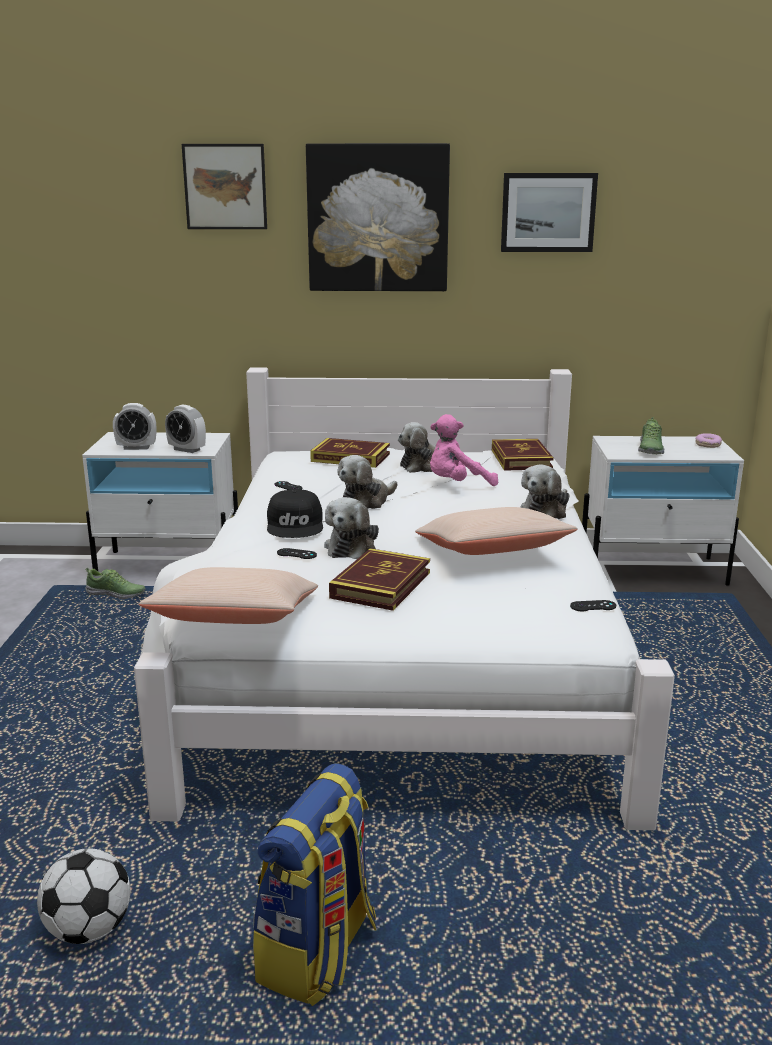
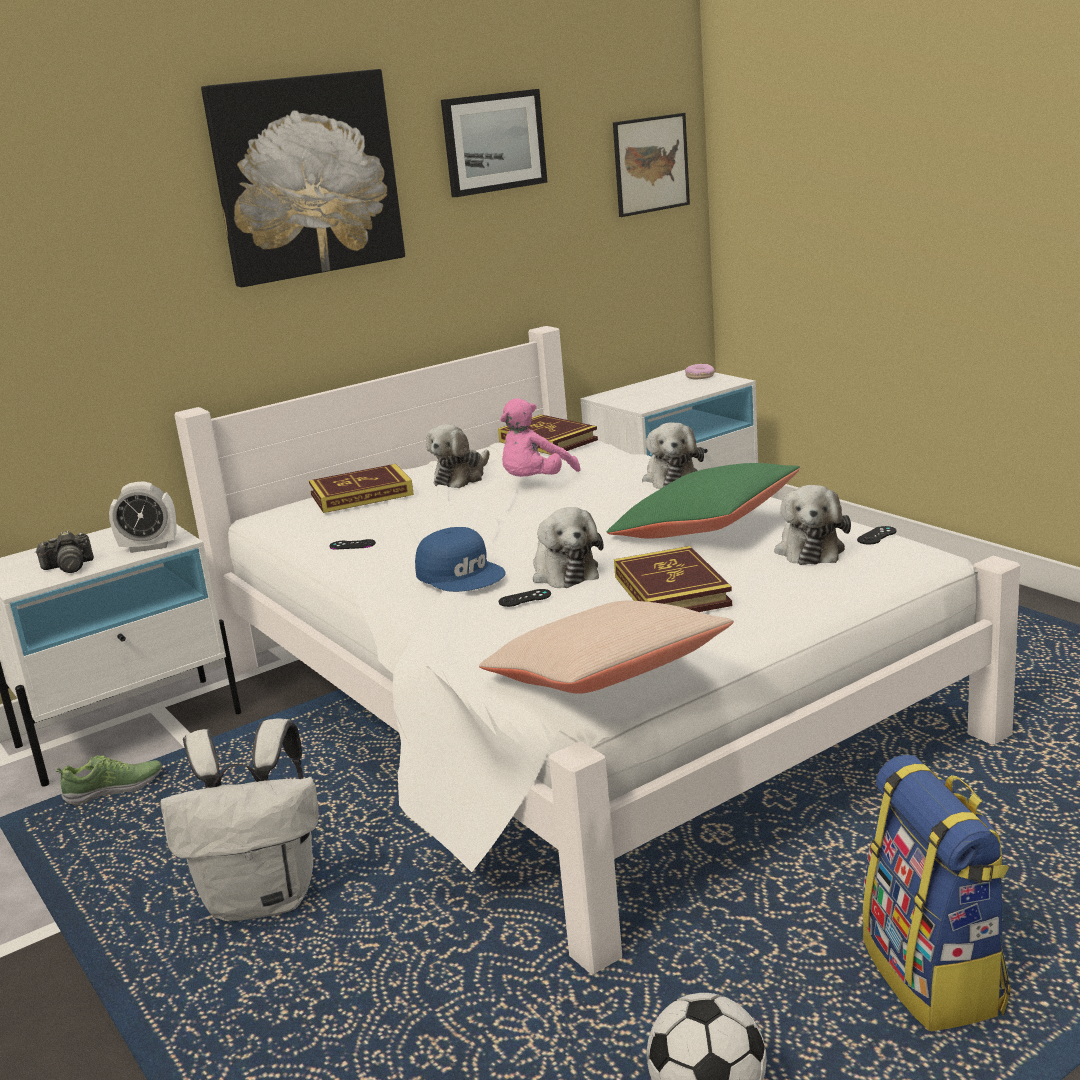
camera: 35 degrees left, 0 degrees up
alarm clock [113,403,156,450] -> camera [35,531,94,573]
picture [182,144,267,229] -> picture moved to [613,113,690,217]
black cap [267,489,323,538] -> blue cap [415,527,506,592]
plush toy [337,455,397,509] -> plush toy moved to [774,485,851,565]
beige pillow [415,507,578,555] -> green pillow [607,463,800,539]
shoe [638,417,664,454] -> none
none -> white backpack [160,719,319,921]

